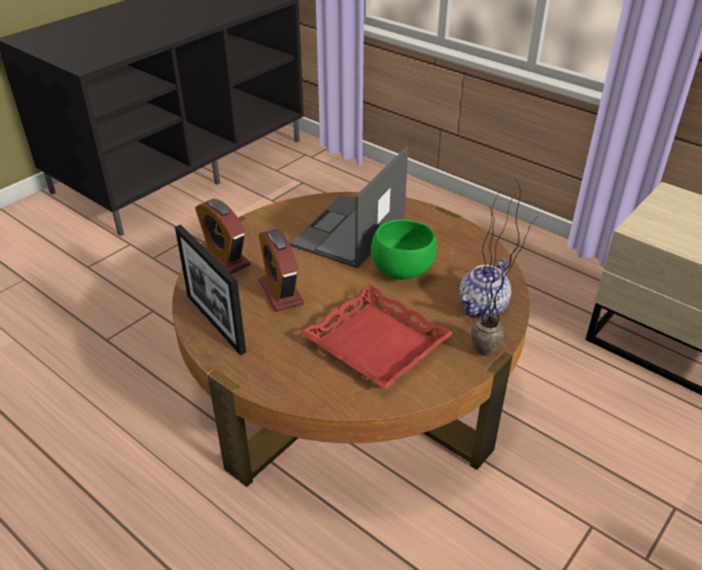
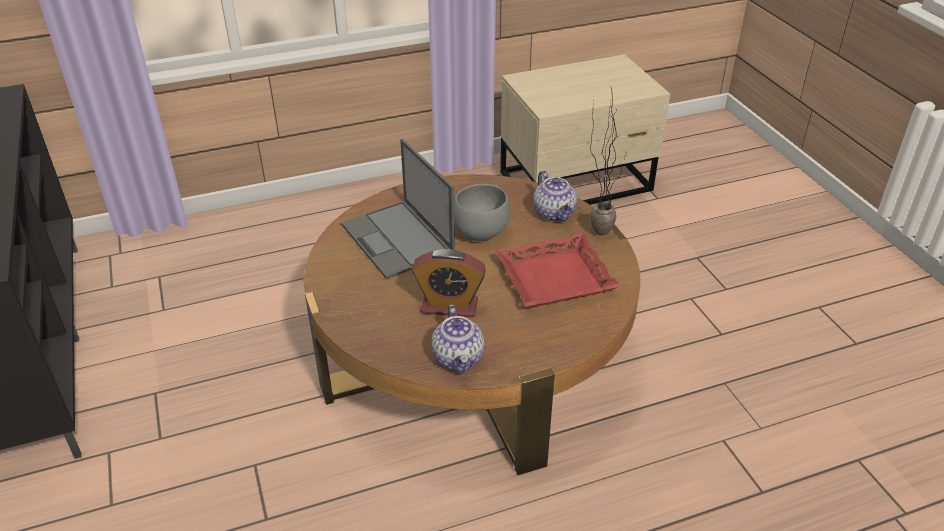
camera: 60 degrees left, 0 degrees up
picture frame [175,224,246,355] -> teapot [431,304,484,374]
alarm clock [195,199,251,274] -> none
green bowl [371,219,437,280] -> grey bowl [454,184,510,241]

